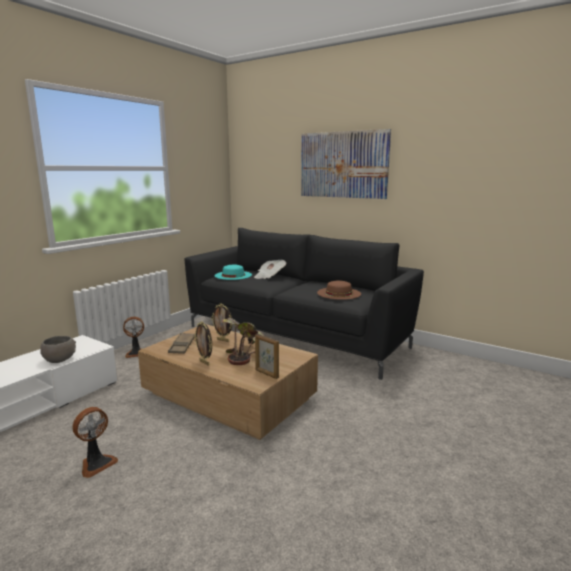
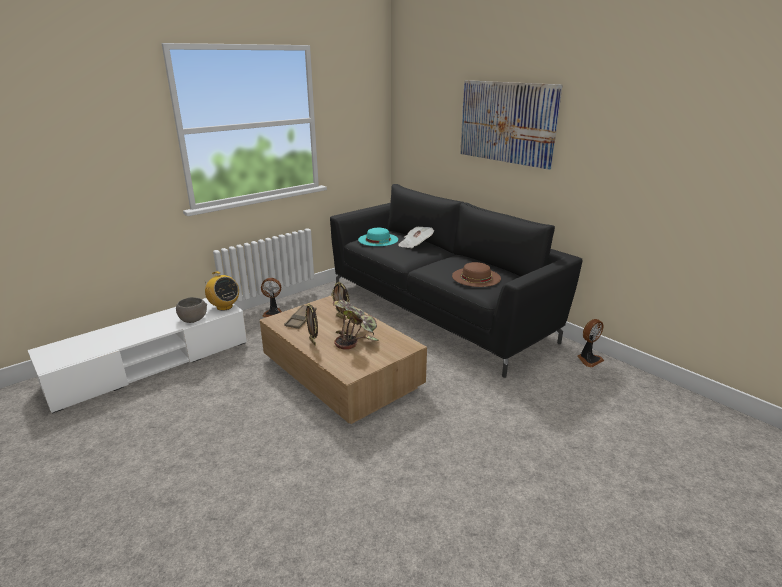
camera: 15 degrees right, 10 degrees up
fan [72,407,118,478] -> fan moved to [577,319,605,368]
picture frame [255,334,279,379] -> none
none -> radio [204,271,239,311]

